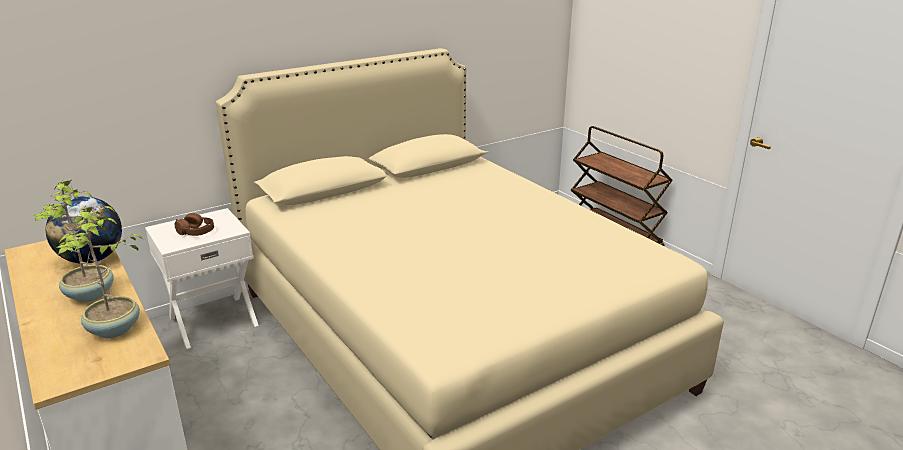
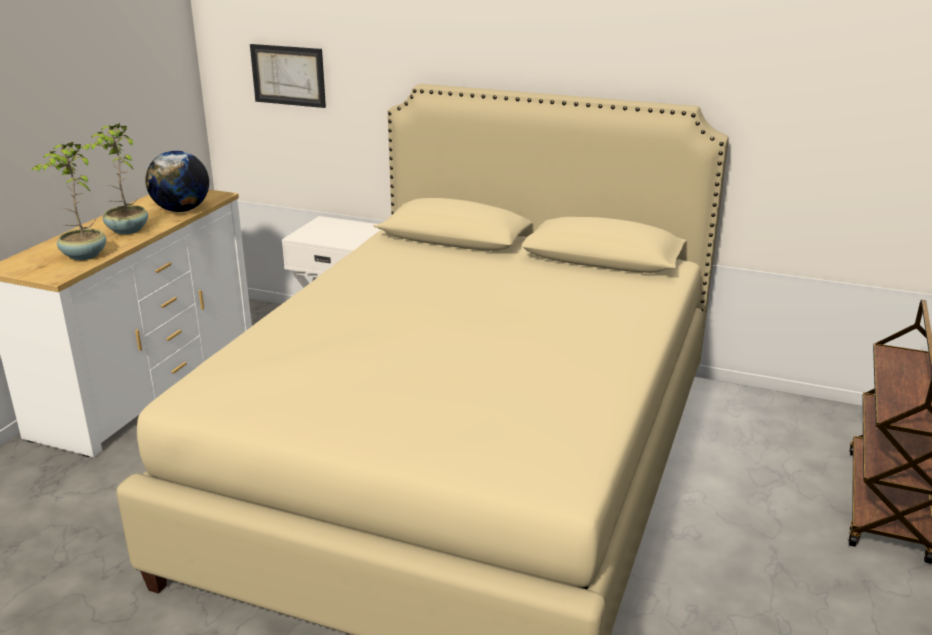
camera: 55 degrees right, 0 degrees up
brown headphones [175,213,214,236] -> none
none -> picture [250,44,326,108]

